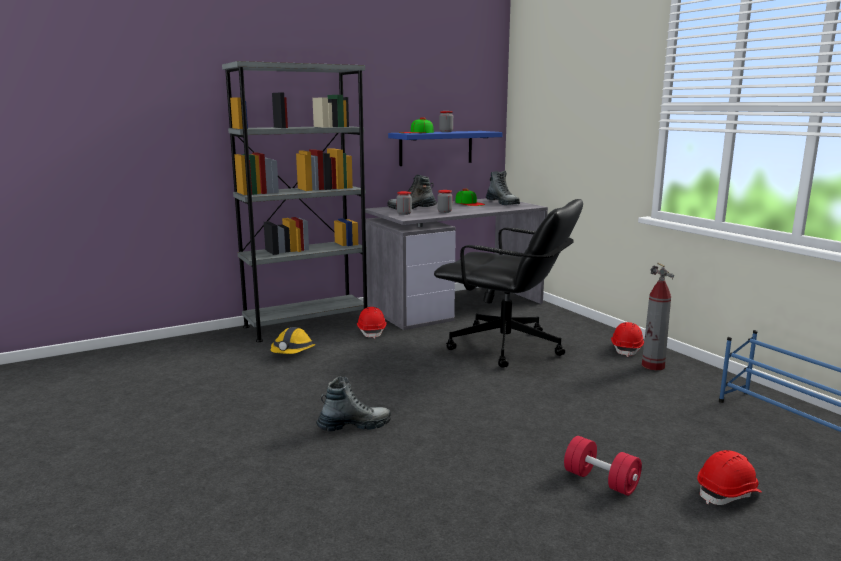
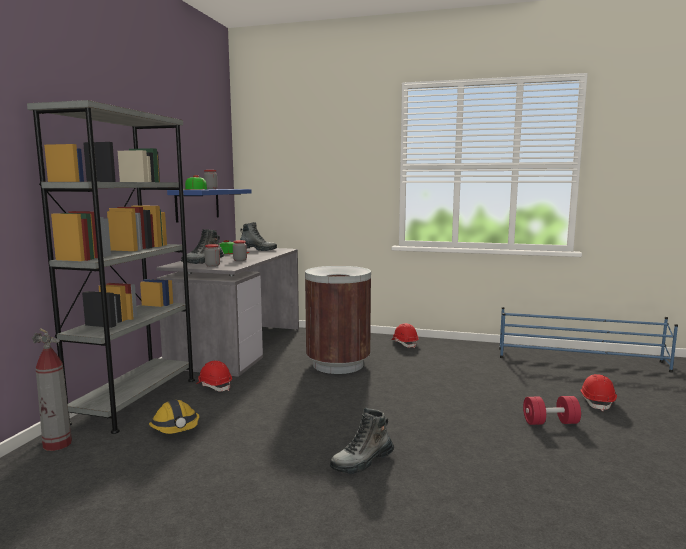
camera: 45 degrees left, 5 degrees down
boot [316,376,391,431] -> boot turned 150 degrees counterclockwise [330,408,394,474]
black office chair [434,199,583,368] -> brown trash can [305,266,371,374]
fire extinguisher [642,263,674,370] -> fire extinguisher moved to [32,328,72,451]

